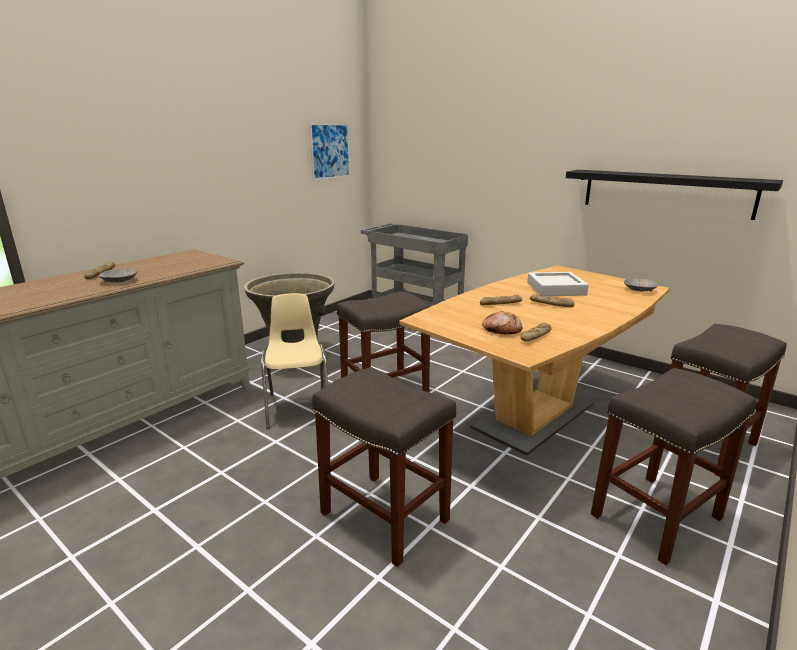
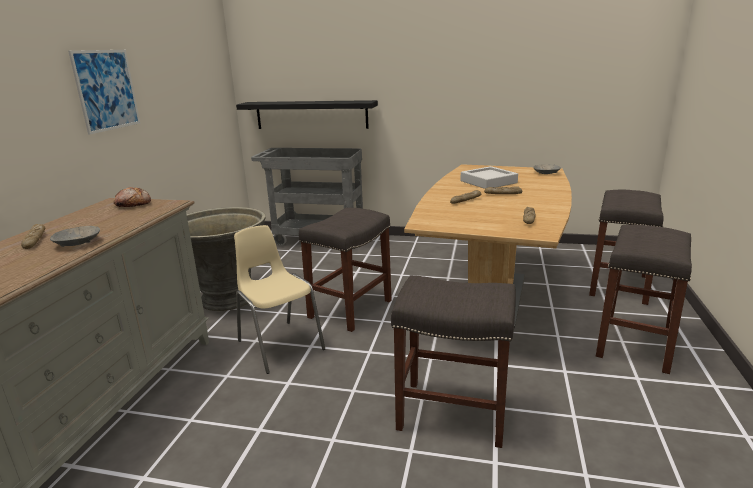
camera: 25 degrees left, 0 degrees up
picture [309,123,350,181] -> picture moved to [68,50,140,135]
bread [482,311,522,334] -> bread moved to [113,187,151,207]
black shelf [566,170,783,220] -> black shelf moved to [236,100,378,129]

